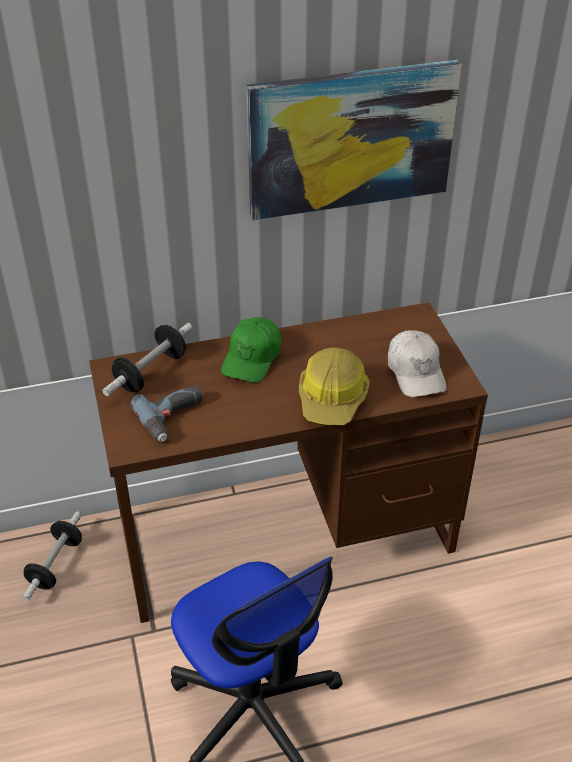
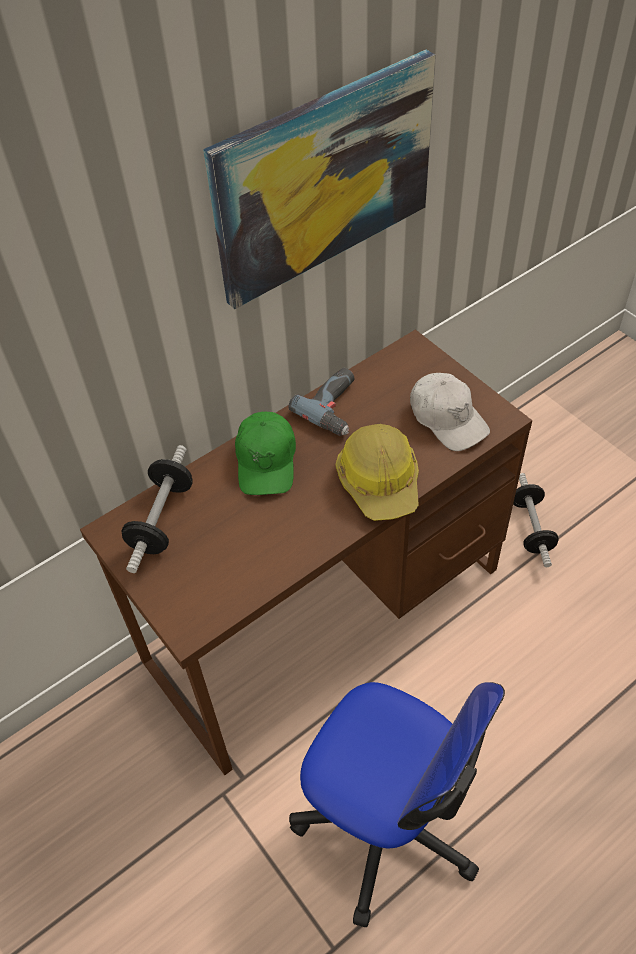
camera: 20 degrees left, 10 degrees up
dumbbell [22,512,82,601] -> dumbbell moved to [513,473,558,567]
power drill [130,385,203,442] -> power drill moved to [288,368,354,436]

